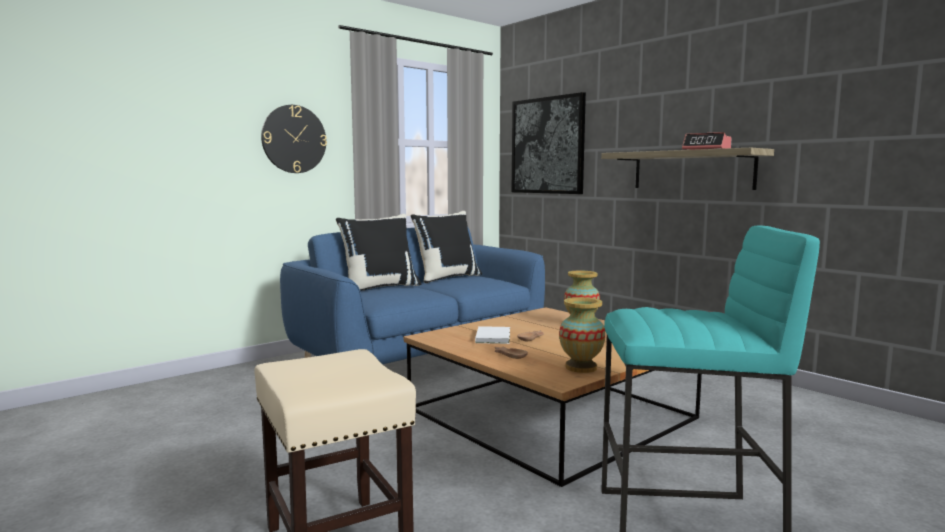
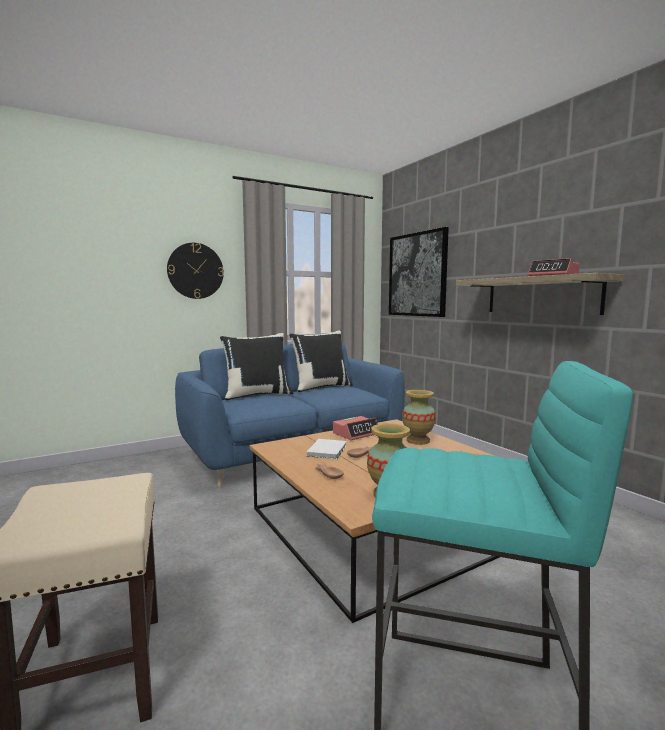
camera: 10 degrees right, 0 degrees up
none -> alarm clock [333,416,378,440]

